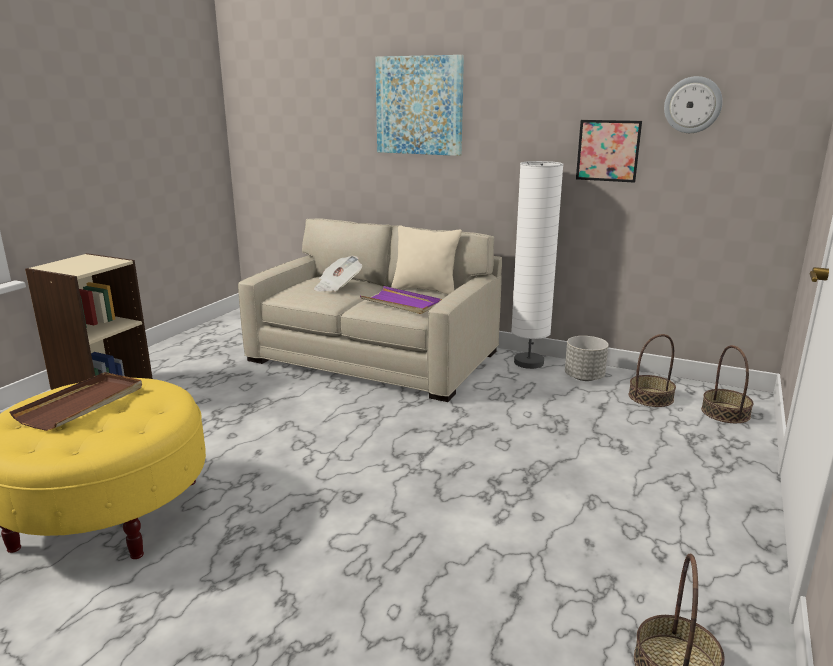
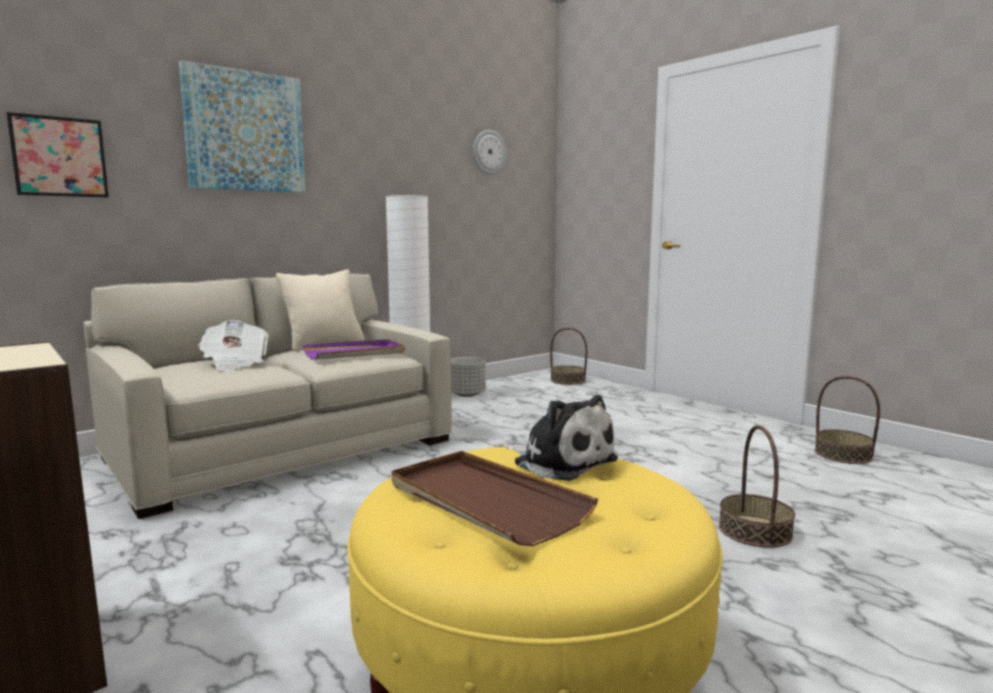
camera: 65 degrees left, 10 degrees down
picture [576,120,642,183] -> picture moved to [6,112,109,197]
basket [629,334,676,407] -> basket moved to [719,425,795,548]
none -> plush toy [506,395,618,481]

